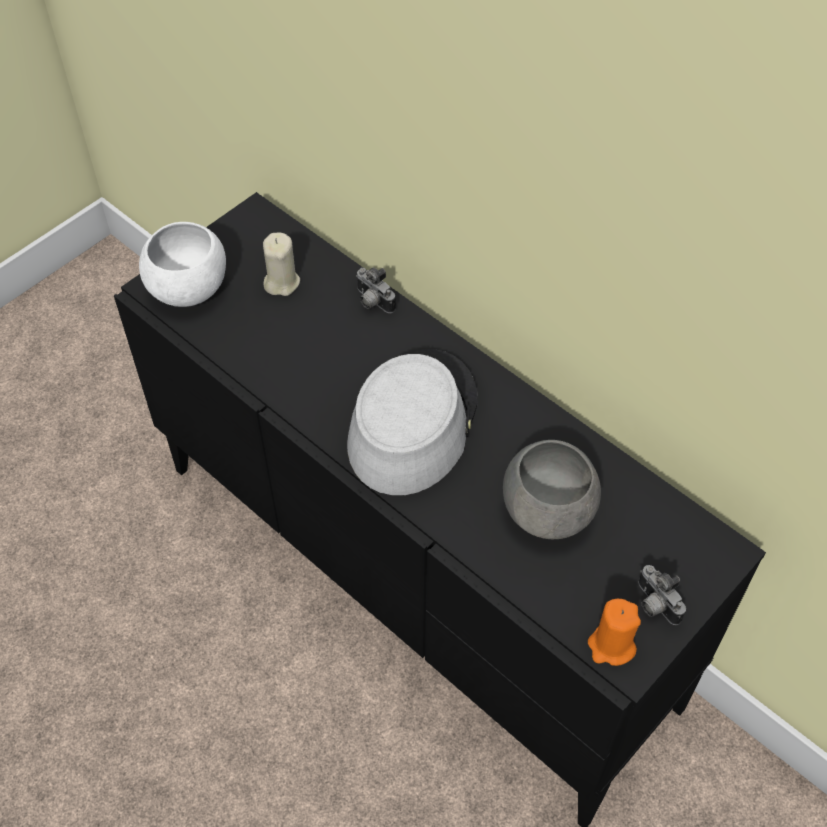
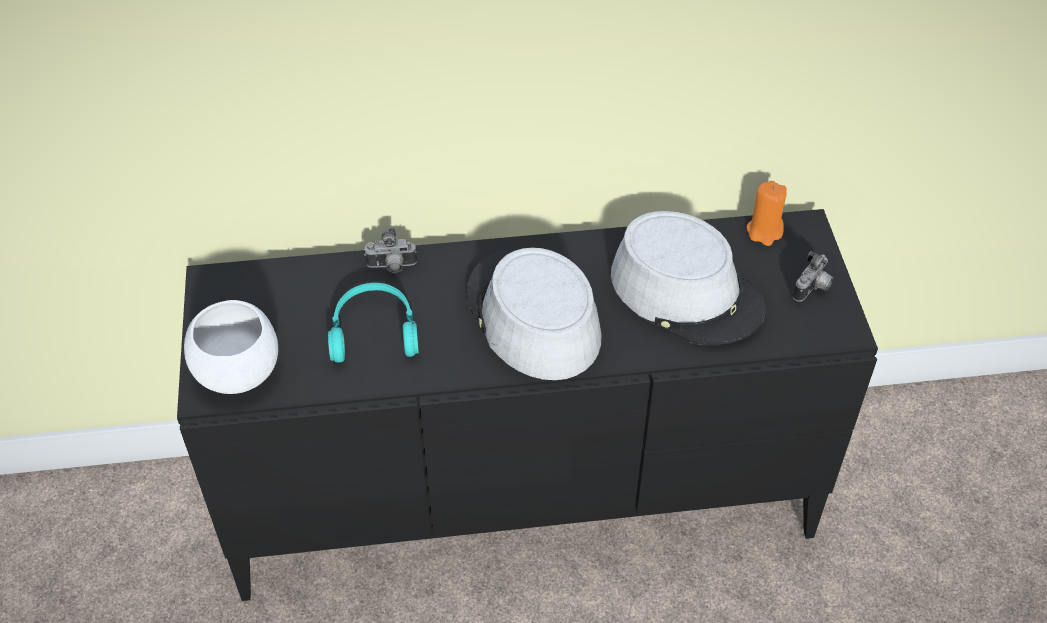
camera: 50 degrees left, 5 degrees down
beige candle [263,233,300,296] -> none
grey bowl [503,440,601,539] -> grey hat [611,211,766,345]
orange candle [588,599,641,666] -> orange candle moved to [746,181,787,246]
camera [639,565,686,625] -> camera turned 60 degrees counterclockwise [793,251,834,302]
none -> turquoise headphones [328,283,419,363]

